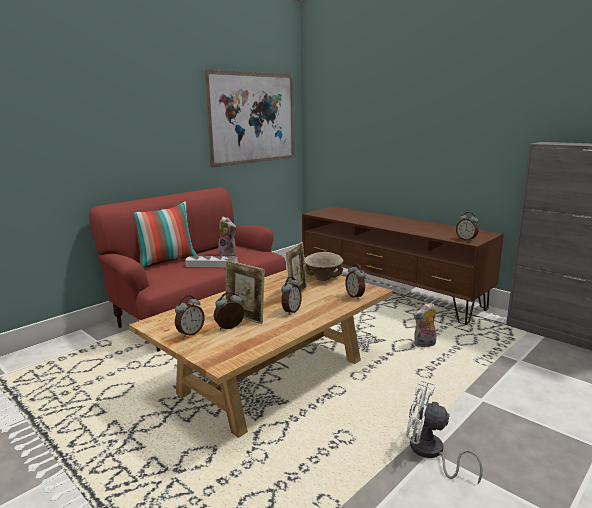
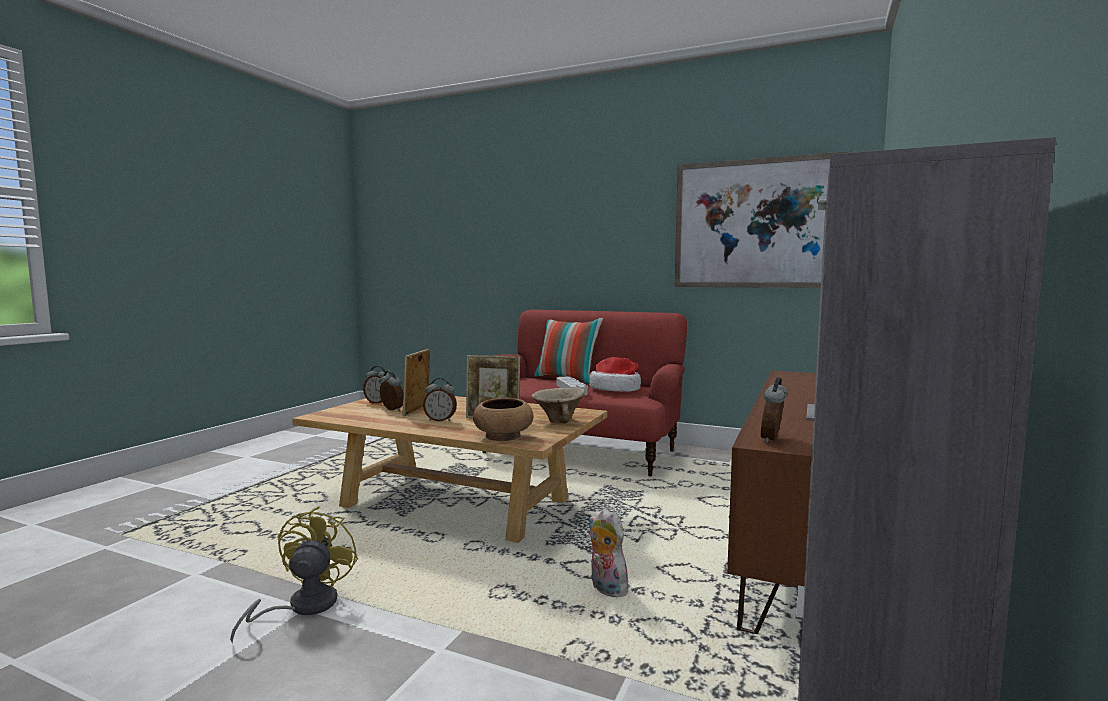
camera: 70 degrees right, 10 degrees down
plush toy [218,217,236,257] -> hat [589,357,641,392]
alarm clock [346,264,365,299] -> brown bowl [473,398,533,441]
white fan [406,380,483,484] -> yellow fan [230,506,358,643]

